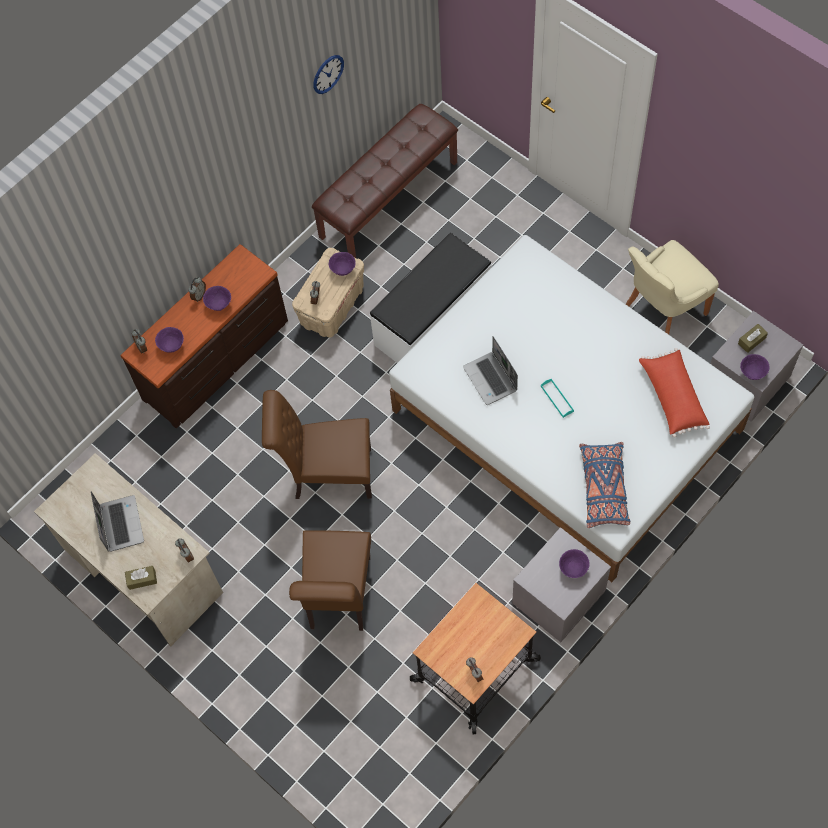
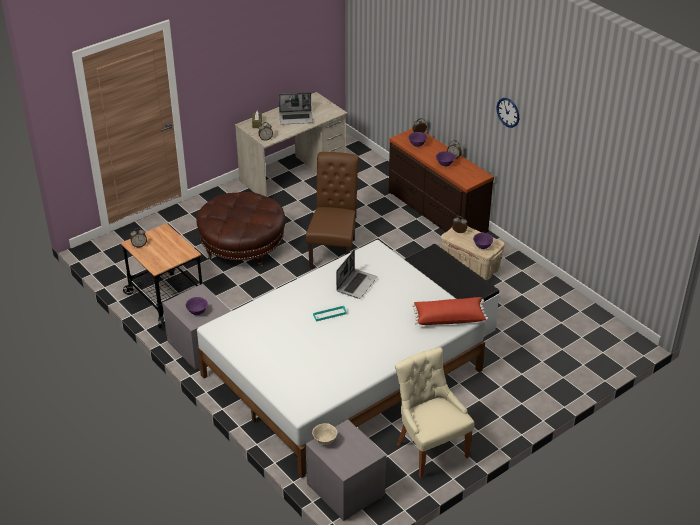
camera: 95 degrees right, 25 degrees down
brown chair [289,530,371,631] -> brown ottoman [196,192,286,267]
brown bench [312,104,458,258] -> none
wall clock [313,55,344,94] -> wall clock moved to [497,98,519,128]
laptop [463,336,518,405] -> laptop turned 135 degrees clockwise [336,250,377,299]
blue pillow [579,442,630,528] -> none
red pillow [639,348,710,438] -> red pillow moved to [412,297,488,325]
brown tissue box [738,324,768,353] -> none
purple bowl [740,354,770,380] -> beige bowl [312,423,337,445]

